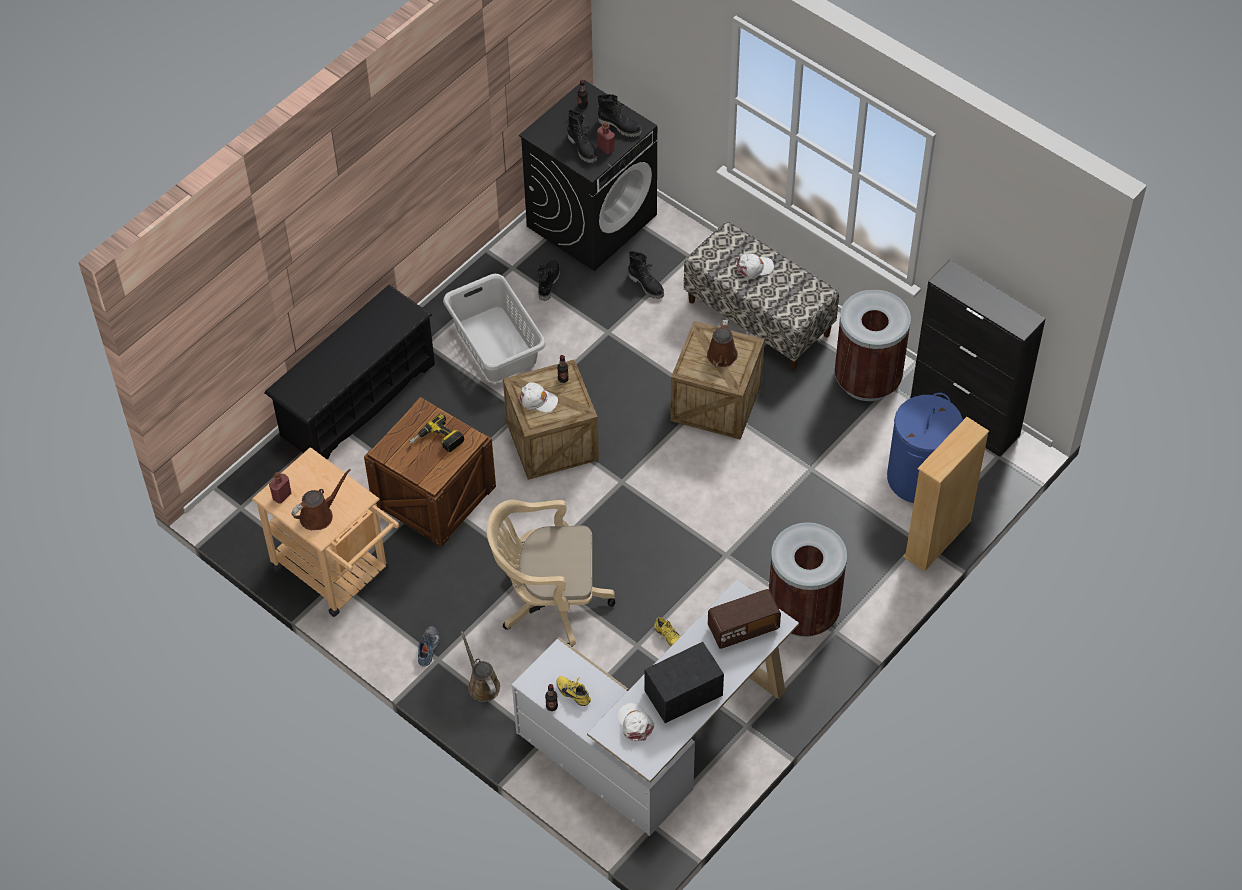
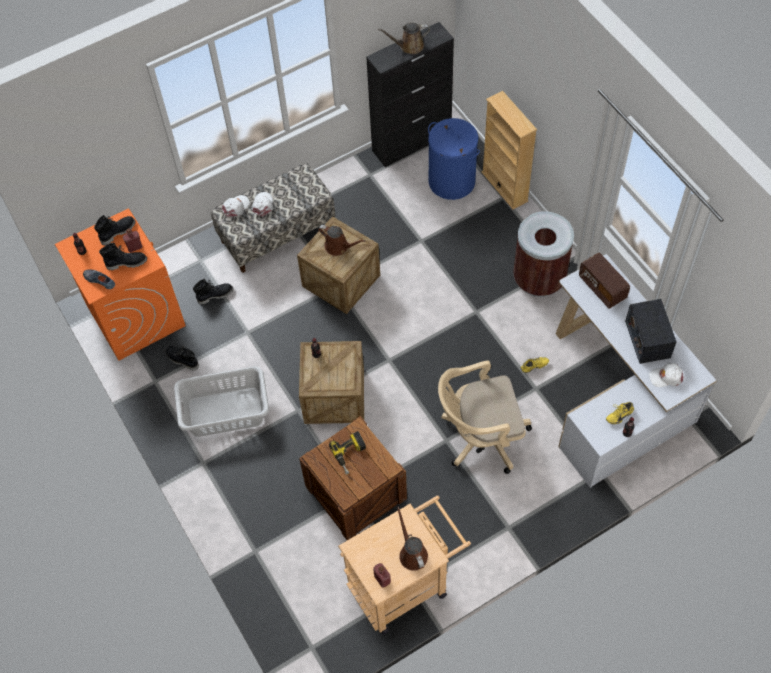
camera: 70 degrees left, 5 degrees up
black shoe rack [264,285,435,460] -> none
shoe [418,625,440,667] -> shoe moved to [83,269,115,289]
brown watering can [461,631,500,702] -> brown watering can moved to [378,23,430,54]
beige office chair [487,500,615,646] -> beige office chair turned 60 degrees clockwise [438,361,532,474]
black washing machine [519,80,657,271] -> orange washing machine [55,208,186,361]
white cap [519,382,558,412] -> white cap moved to [222,195,250,217]
radio [708,589,781,649] -> radio turned 150 degrees clockwise [579,253,630,309]
brown trash can [834,289,911,401] -> none

